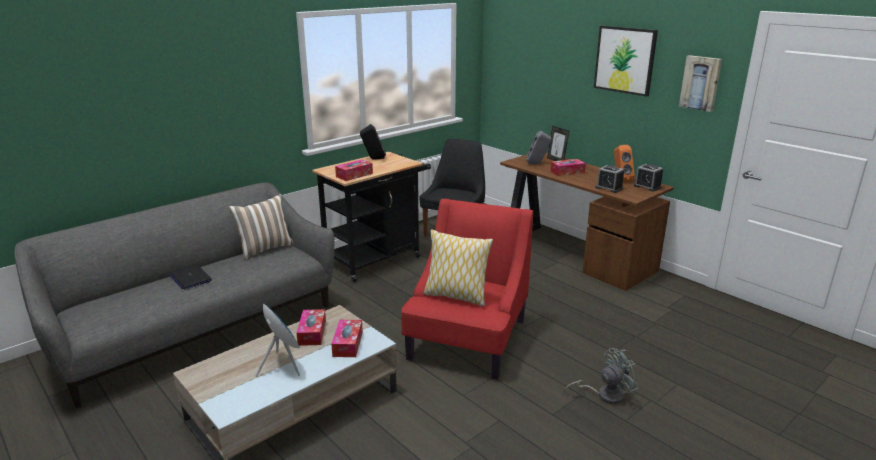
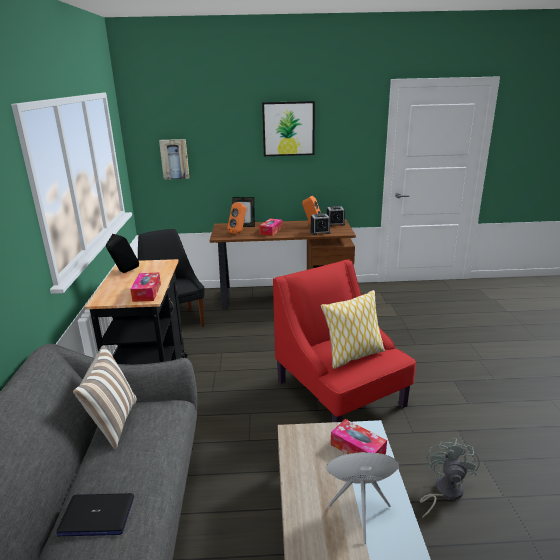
camera: 50 degrees left, 0 degrees up
tissue box [297,309,326,346] -> none
grey speaker [526,131,551,164] -> orange speaker [227,202,246,234]
grey fan [565,348,639,404] -> grey fan moved to [420,438,479,519]
picture [679,55,722,112] -> picture moved to [159,139,189,179]

